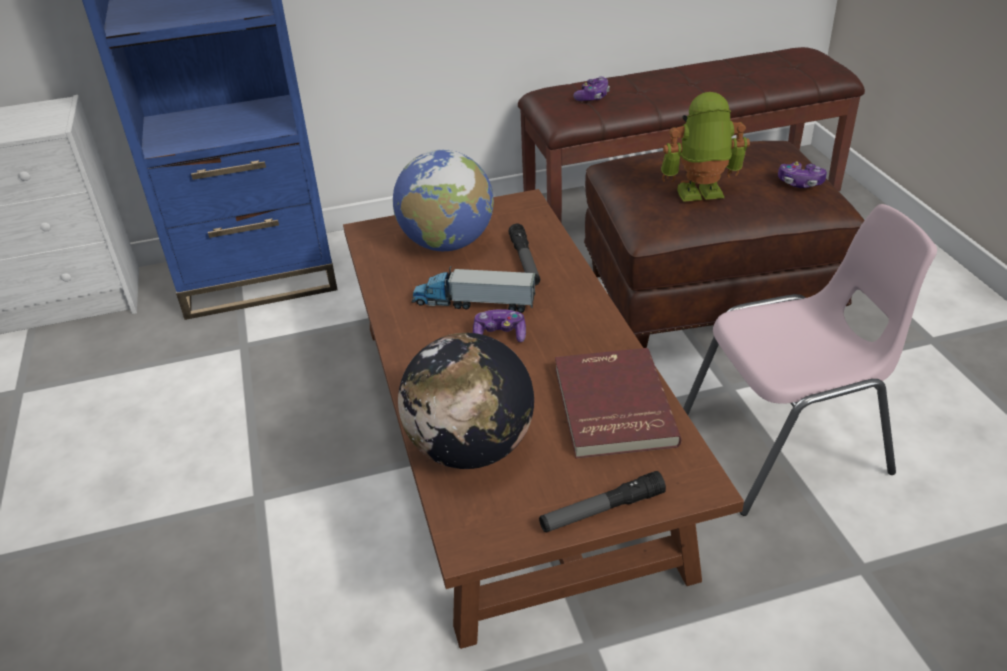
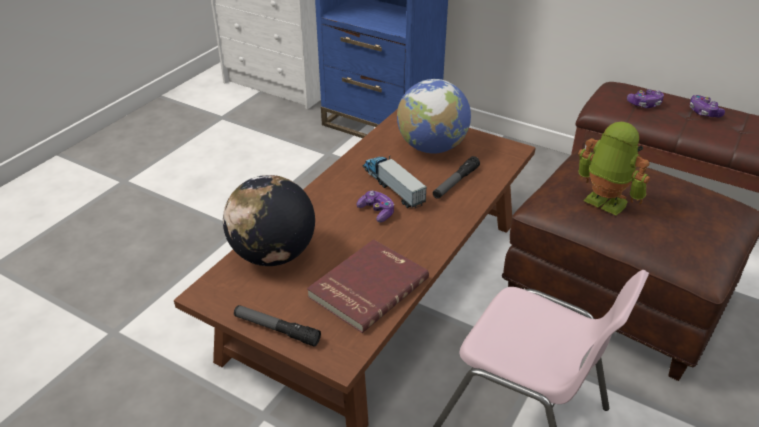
camera: 45 degrees right, 0 degrees up
game controller [778,161,827,188] -> game controller moved to [690,95,725,118]

